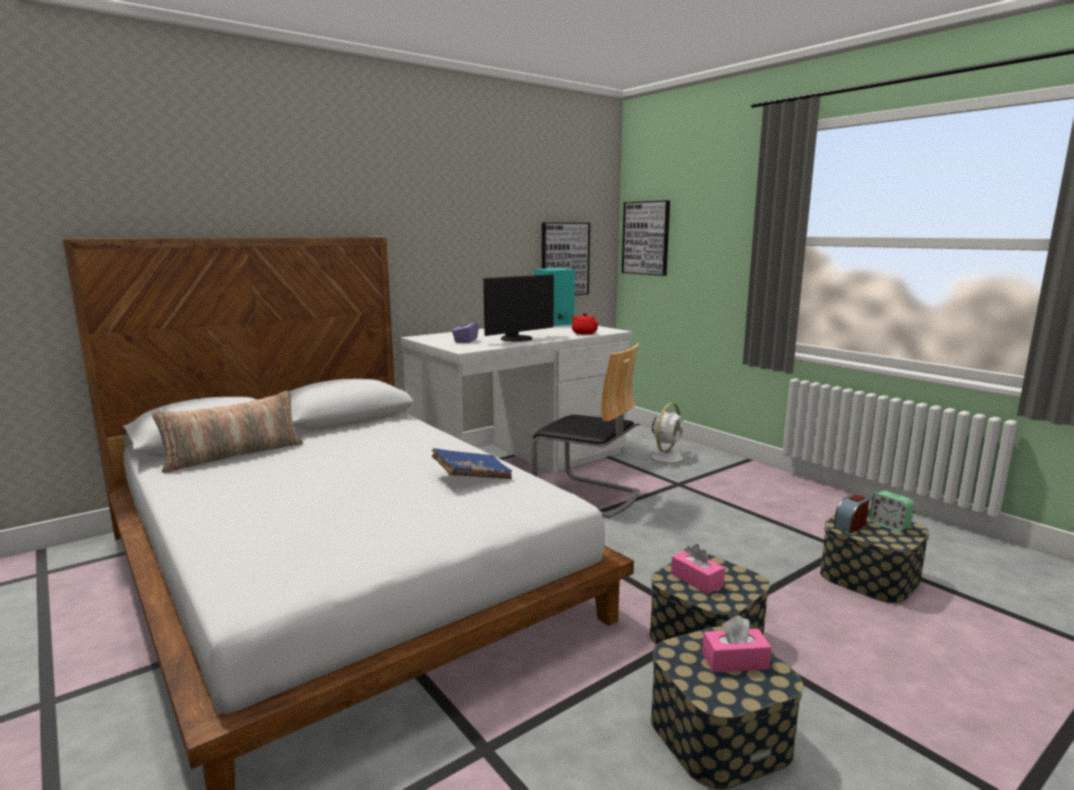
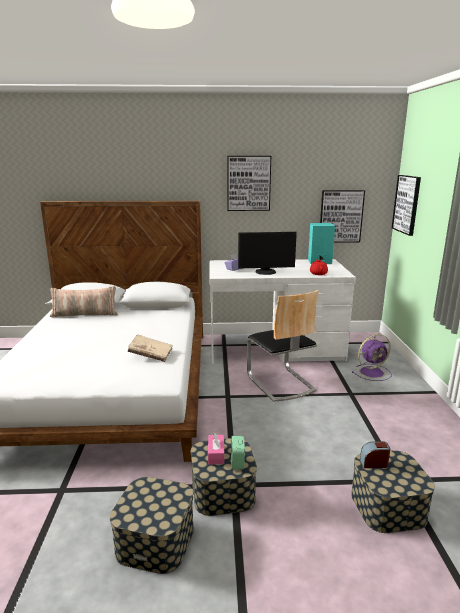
camera: 35 degrees right, 5 degrees up
blue book [432,448,512,479] -> beige book [128,334,173,362]
white fan [644,403,692,466] -> purple fan [352,334,392,381]
pink tissue box [702,616,772,673] -> none
alarm clock [869,491,915,532] -> alarm clock moved to [231,436,245,470]
none -> picture [227,156,271,211]

